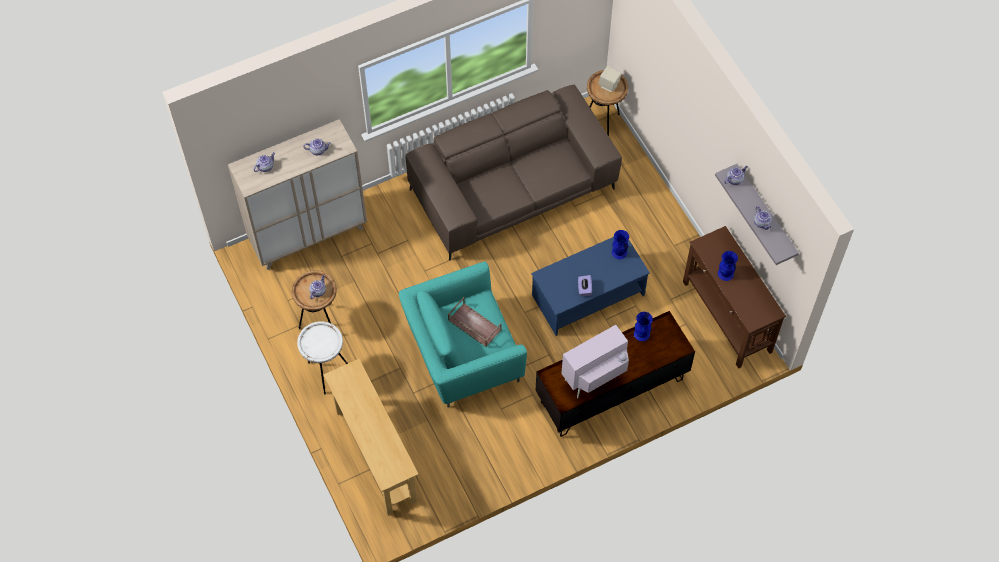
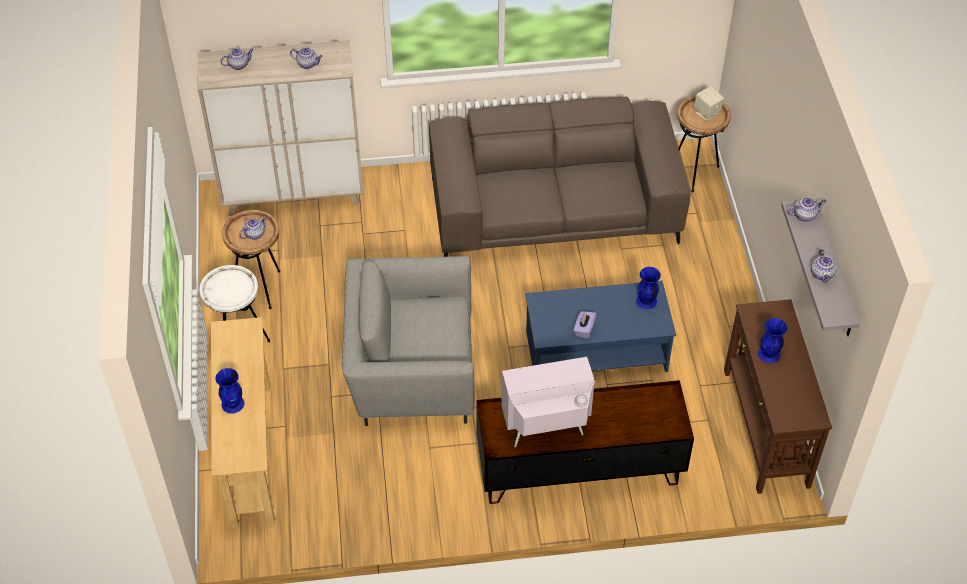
camera: 20 degrees right, 10 degrees down
turquoise armchair [399,261,527,408] -> grey armchair [342,256,474,426]
brown tray [448,297,502,347] -> none
blue vase [634,312,653,341] -> blue vase moved to [215,368,245,414]

